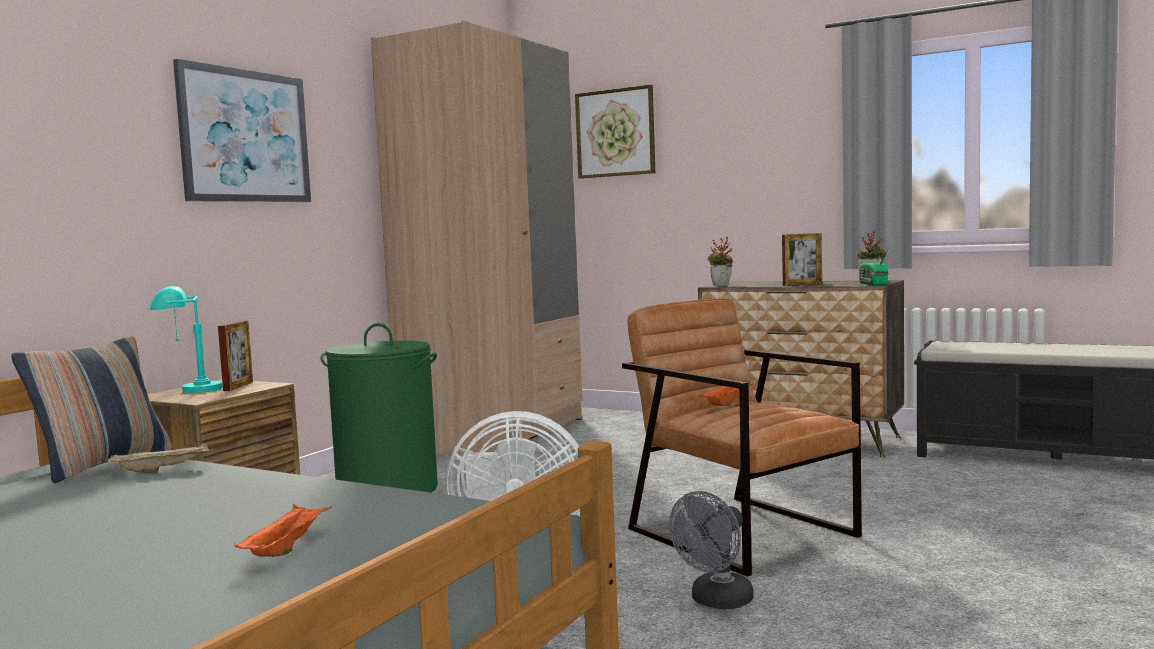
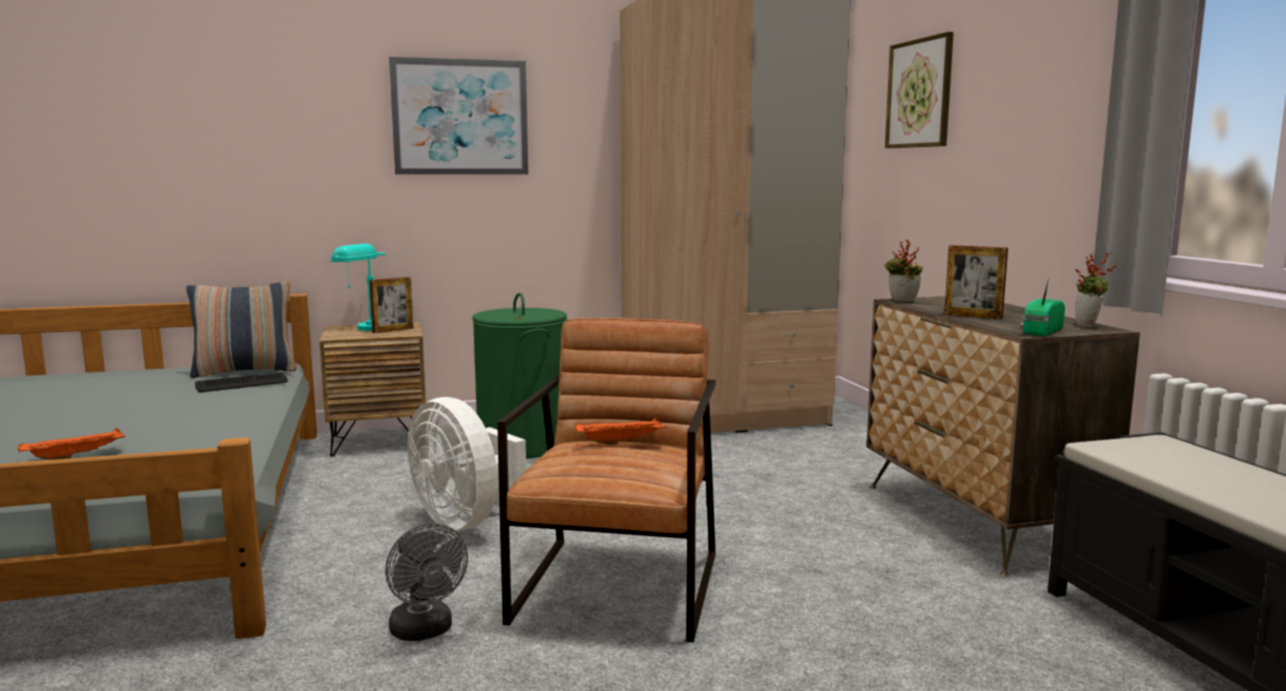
camera: 45 degrees right, 5 degrees up
beige tray [107,443,209,473] -> keyboard [195,372,288,392]
grey fan [669,491,754,609] -> grey fan turned 120 degrees counterclockwise [385,523,468,641]

